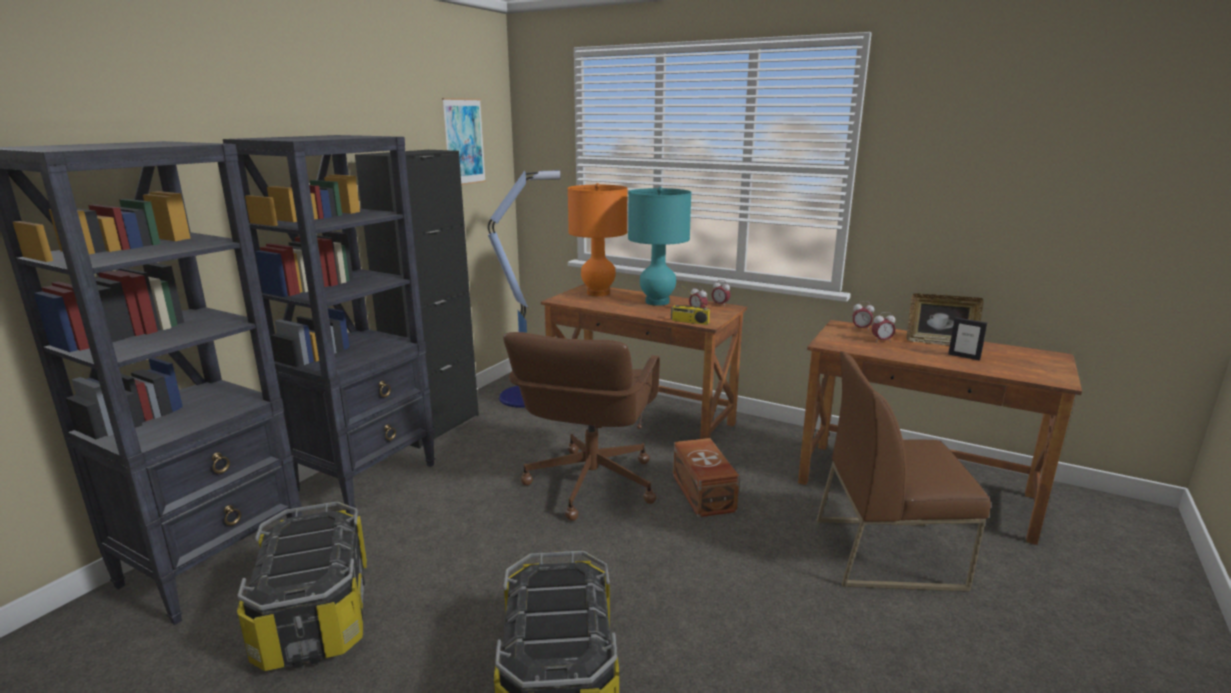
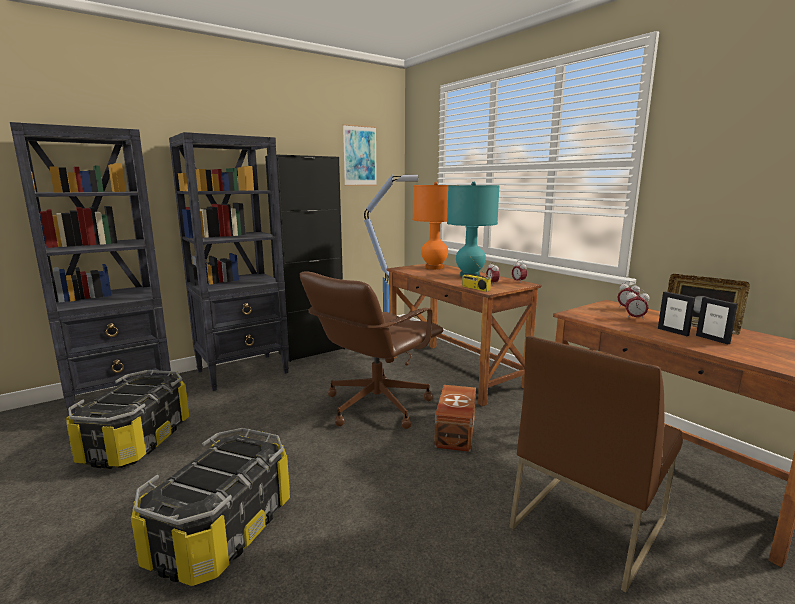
camera: 25 degrees right, 5 degrees down
brown chair [817,351,991,592] -> brown chair turned 75 degrees counterclockwise [509,336,683,592]
none -> picture frame [658,291,695,336]

